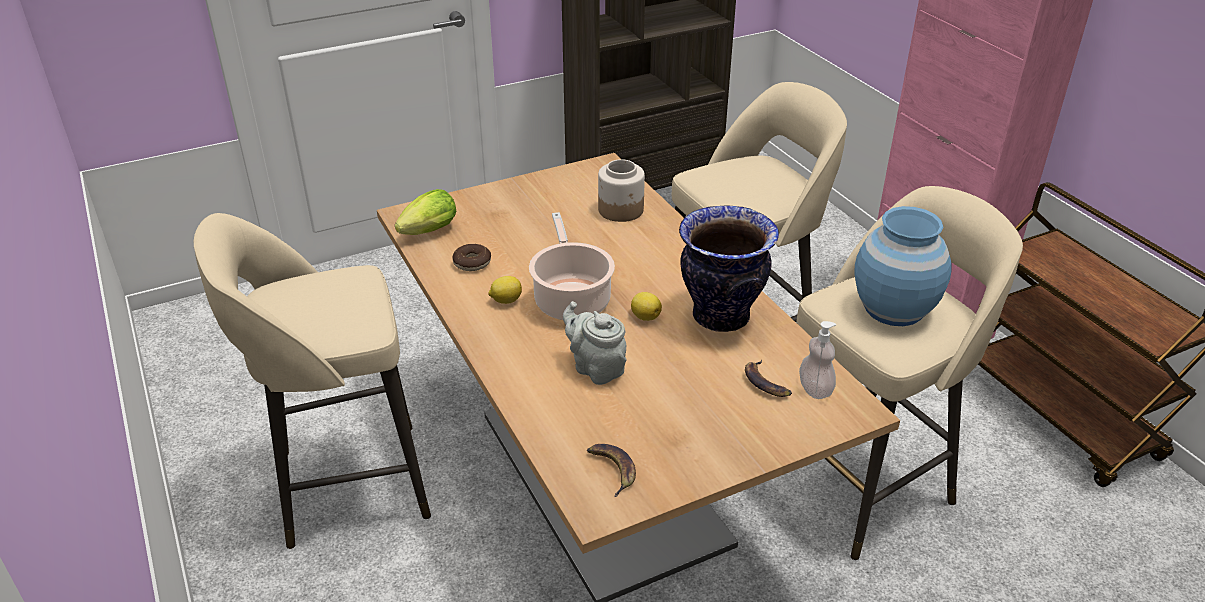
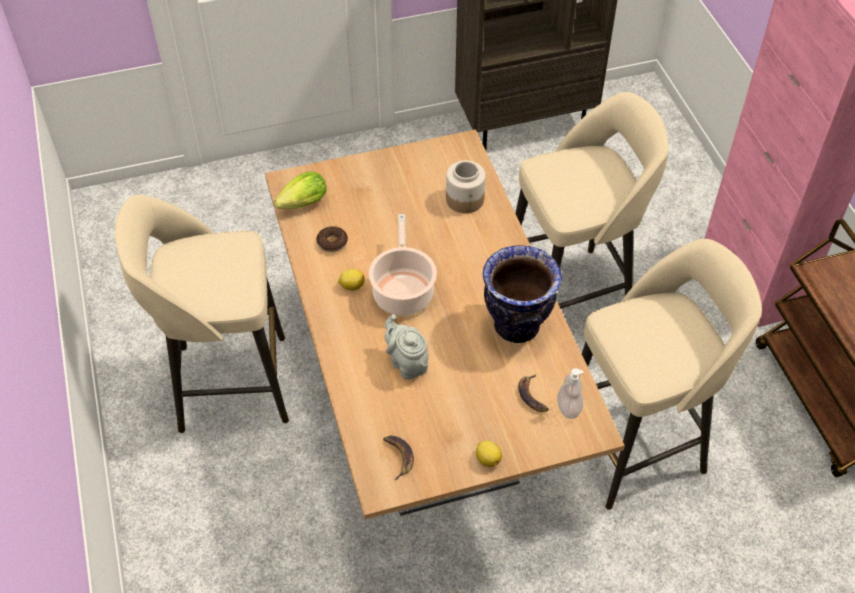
camera: 10 degrees right, 15 degrees up
lemon [631,292,662,321] -> lemon moved to [476,440,502,467]
blue vase [854,206,952,326] -> none

